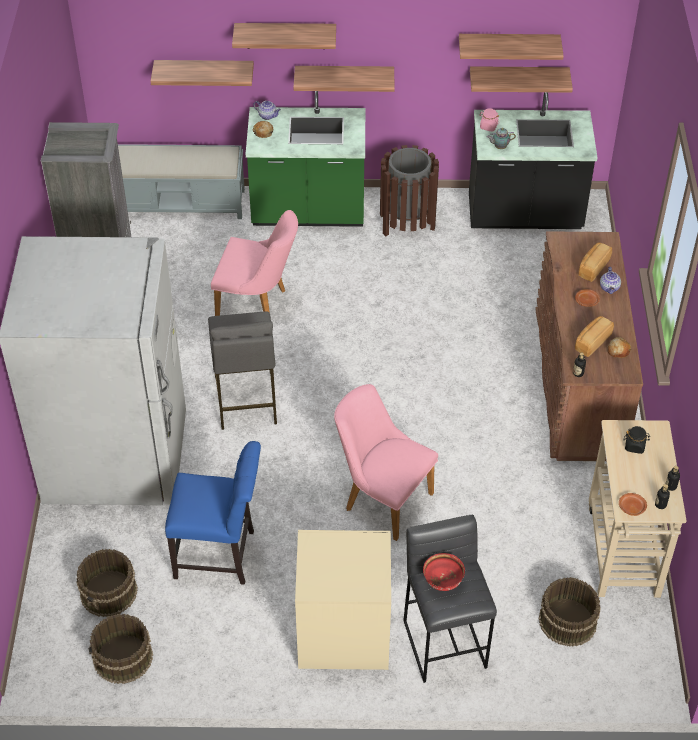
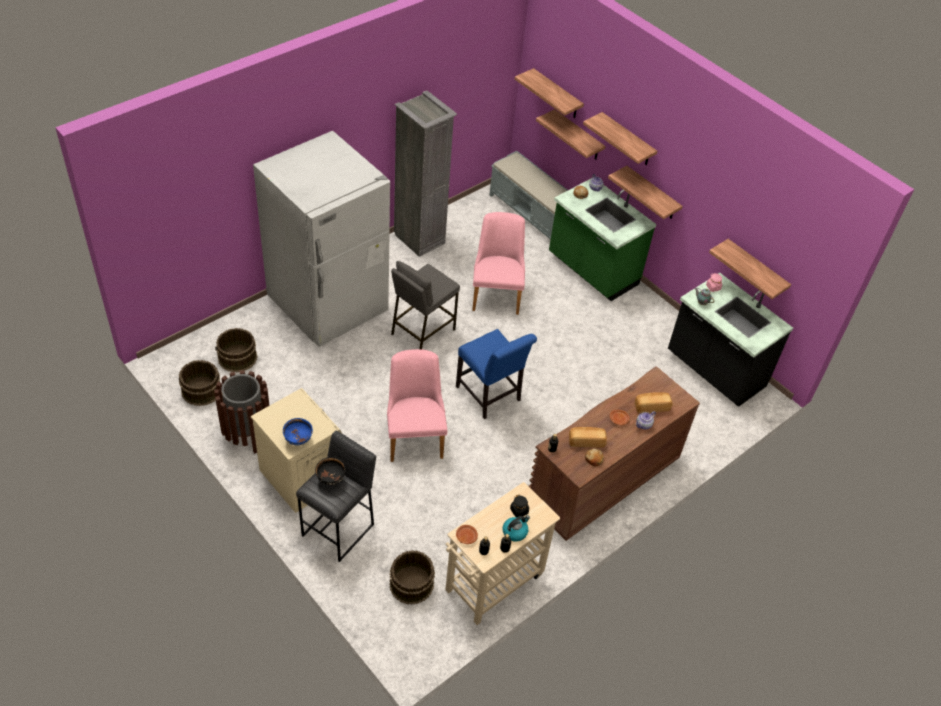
camera: 45 degrees right, 0 degrees up
blue chair [165,441,261,585] -> blue chair moved to [456,329,537,419]
pink chair [211,210,298,316] -> pink chair turned 150 degrees counterclockwise [472,212,525,315]
brown trash can [380,145,439,236] -> brown trash can moved to [214,370,270,454]
red bowl [423,553,465,591] -> black bowl [315,457,346,485]
shelf [459,34,564,60] -> shelf moved to [515,68,584,118]
none -> blue bowl [283,418,313,445]
none -> kettle [503,515,530,542]

